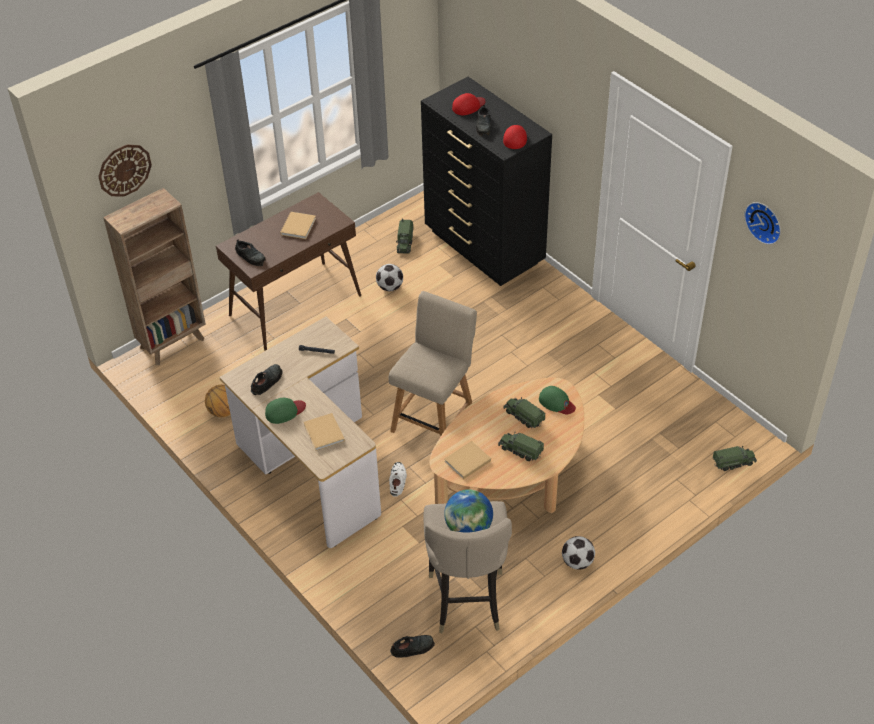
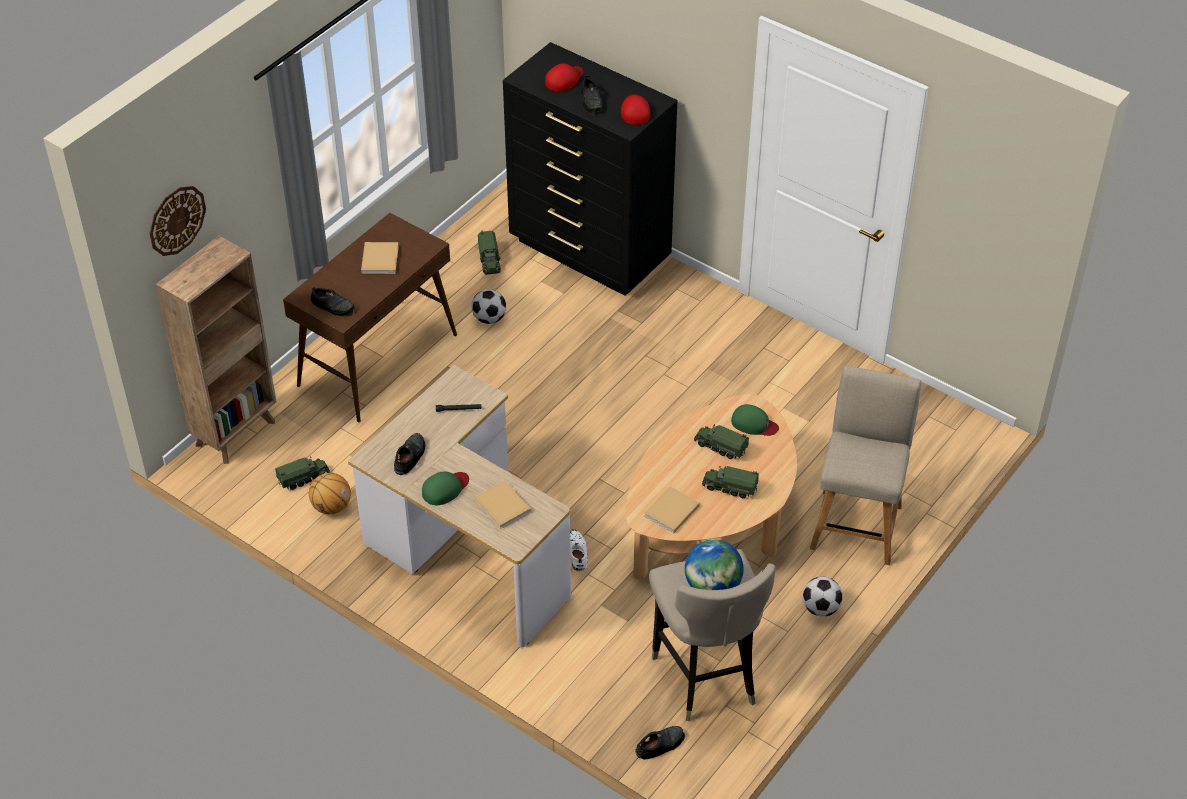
camera: 15 degrees left, 0 degrees up
beige chair [389,291,477,437] -> beige chair moved to [810,366,921,565]
toy truck [713,446,757,471] -> toy truck moved to [275,456,330,490]
wall clock [744,202,781,245] -> none

